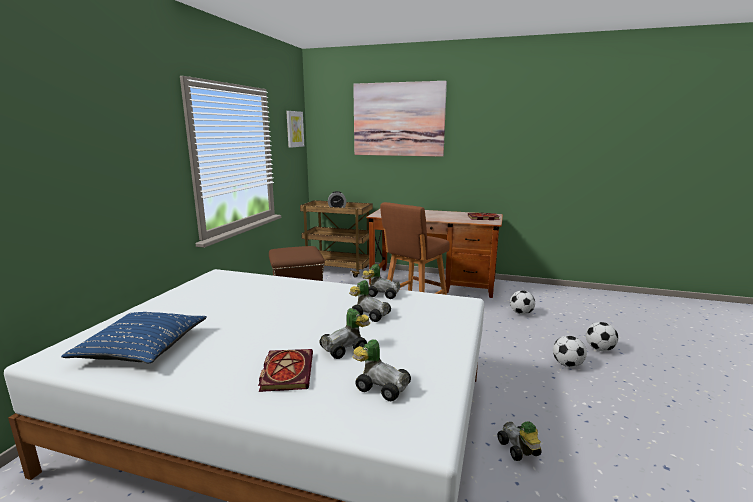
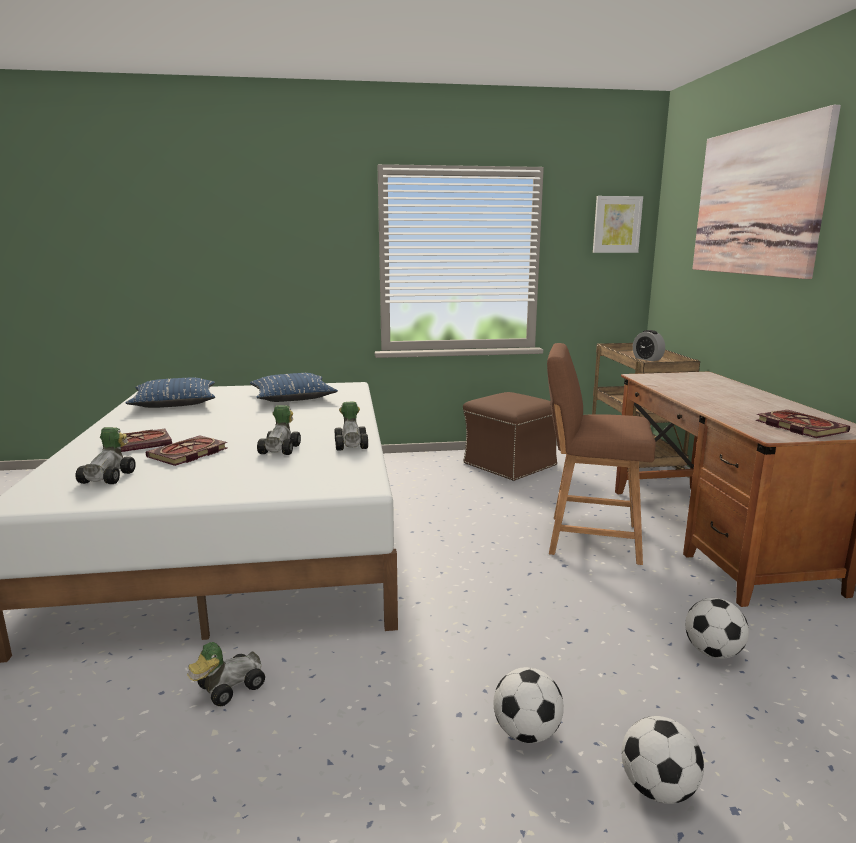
camera: 65 degrees right, 0 degrees up
toy car [319,308,370,359] -> book [146,435,228,466]
none -> blue pillow [250,373,338,402]

